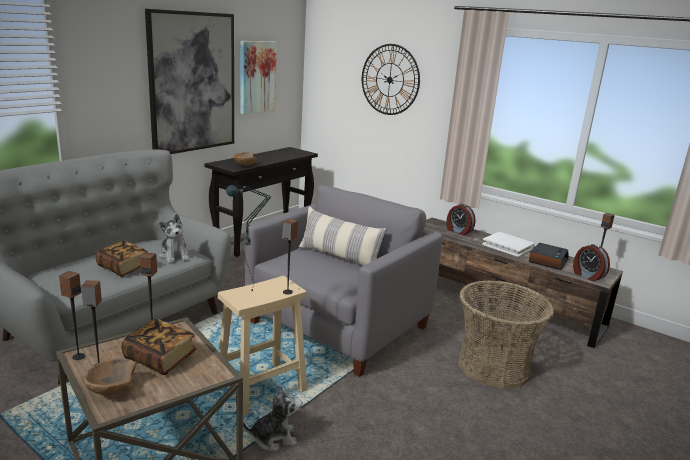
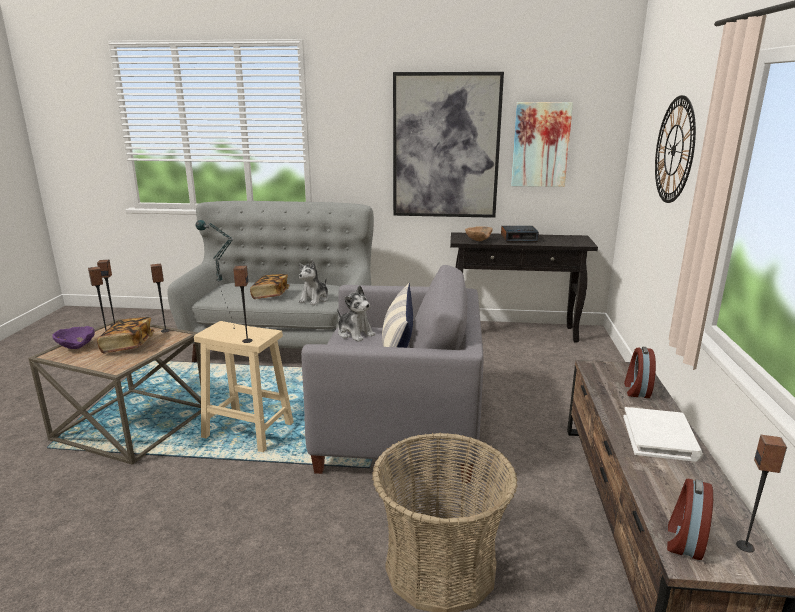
camera: 60 degrees right, 0 degrees up
brown bowl [83,358,136,396] -> purple bowl [52,326,95,349]
plush toy [243,386,302,451] -> plush toy moved to [337,285,376,342]
alarm clock [529,243,569,270] -> alarm clock moved to [501,226,539,243]

